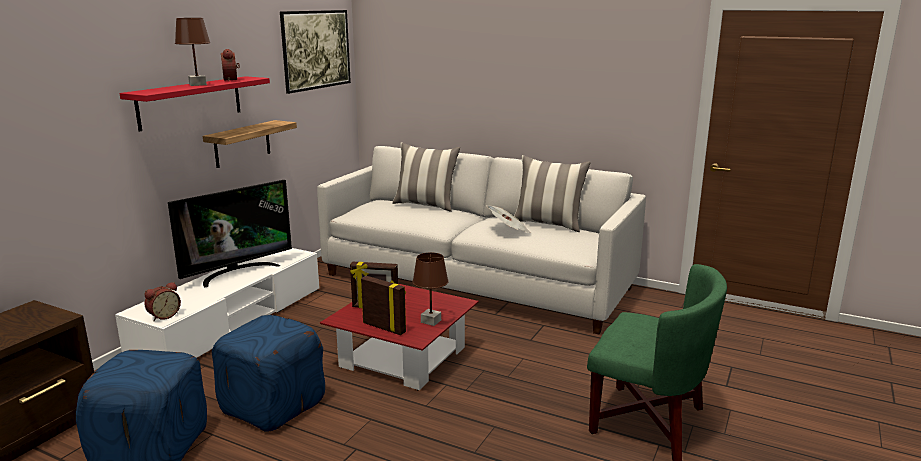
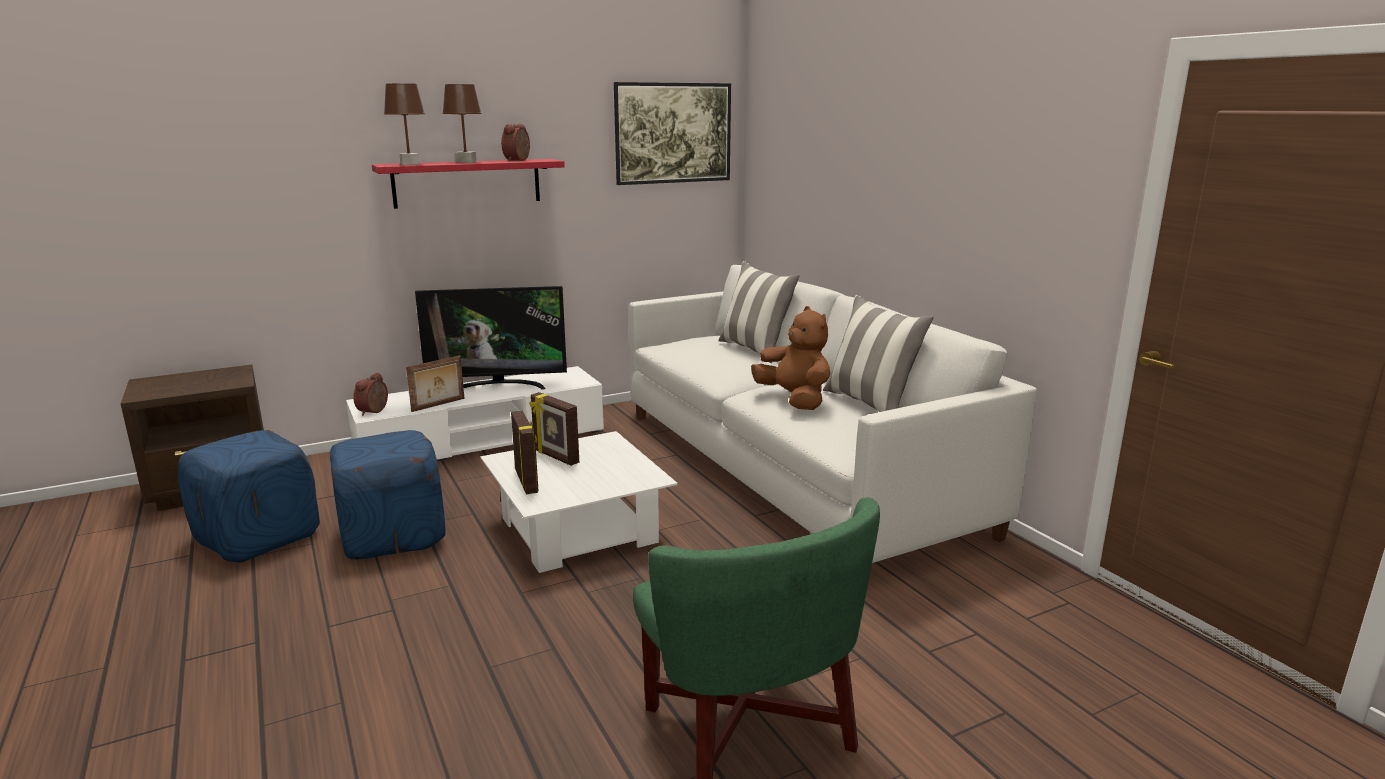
camera: 35 degrees right, 0 degrees up
alarm clock [145,282,181,321] -> alarm clock turned 120 degrees clockwise [353,372,388,416]
shelf [203,120,297,168] -> none
red coffee table [320,284,479,390] -> white coffee table [480,431,678,573]
brown table lamp [412,252,449,326] -> brown table lamp moved to [384,83,425,165]
newspaper [486,205,531,233] -> brown plush toy [751,306,830,410]
none -> picture frame [406,355,465,412]

